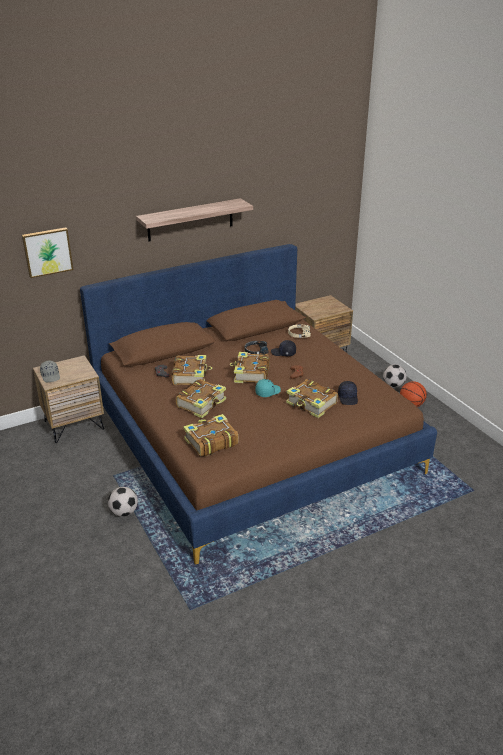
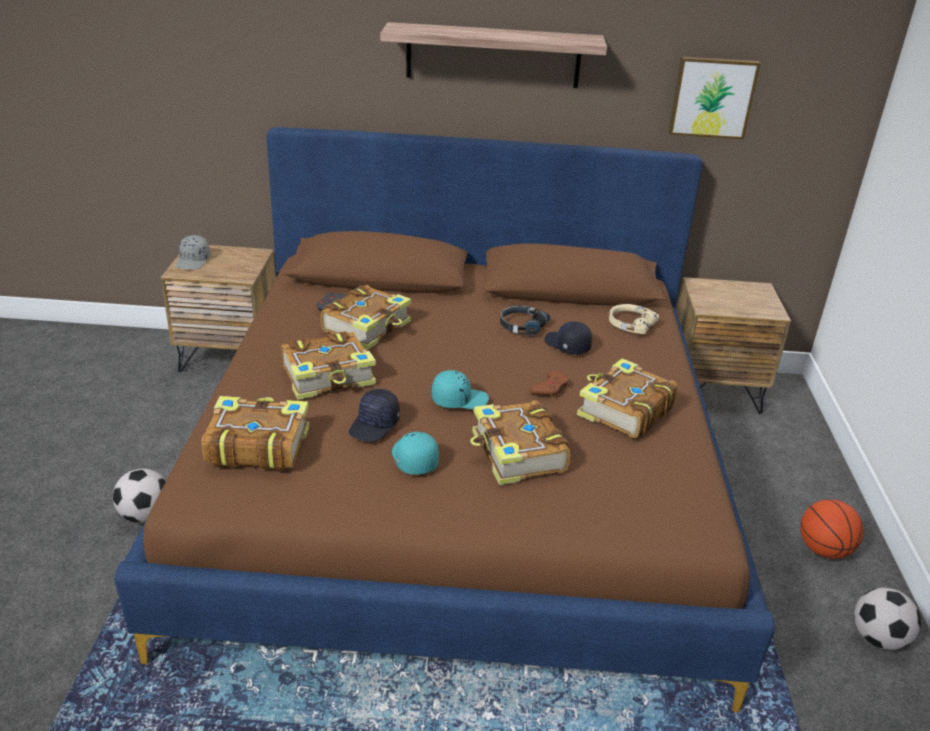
camera: 30 degrees right, 0 degrees up
picture [22,228,73,278] -> picture moved to [668,56,761,139]
book [230,352,270,383] -> book moved to [577,358,678,438]
black cap [338,381,358,405] -> black cap moved to [349,389,400,442]
football [383,364,407,387] -> football moved to [854,588,921,650]
none -> turquoise cap [392,432,439,475]

